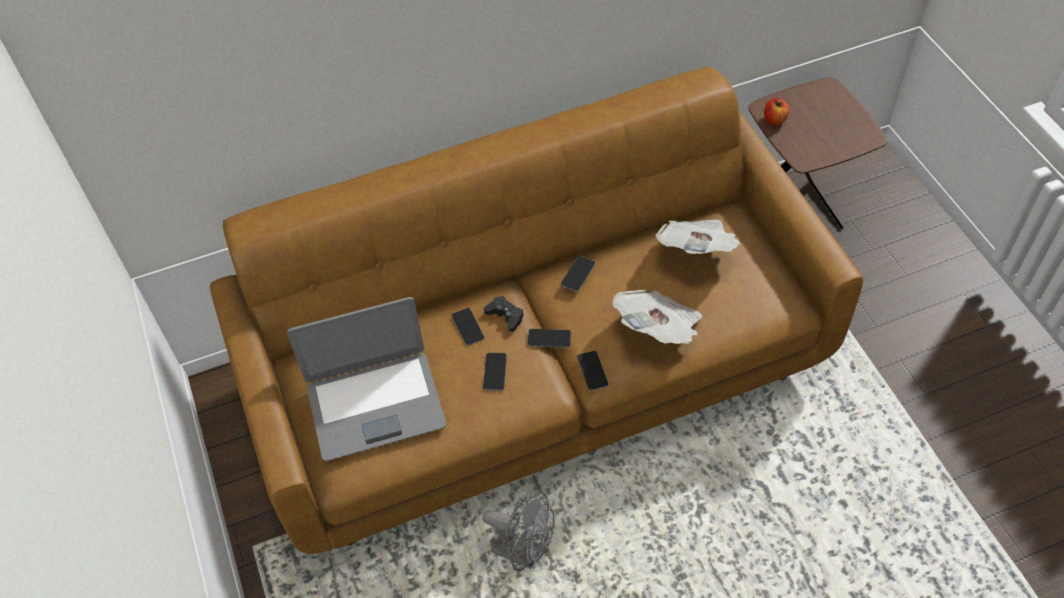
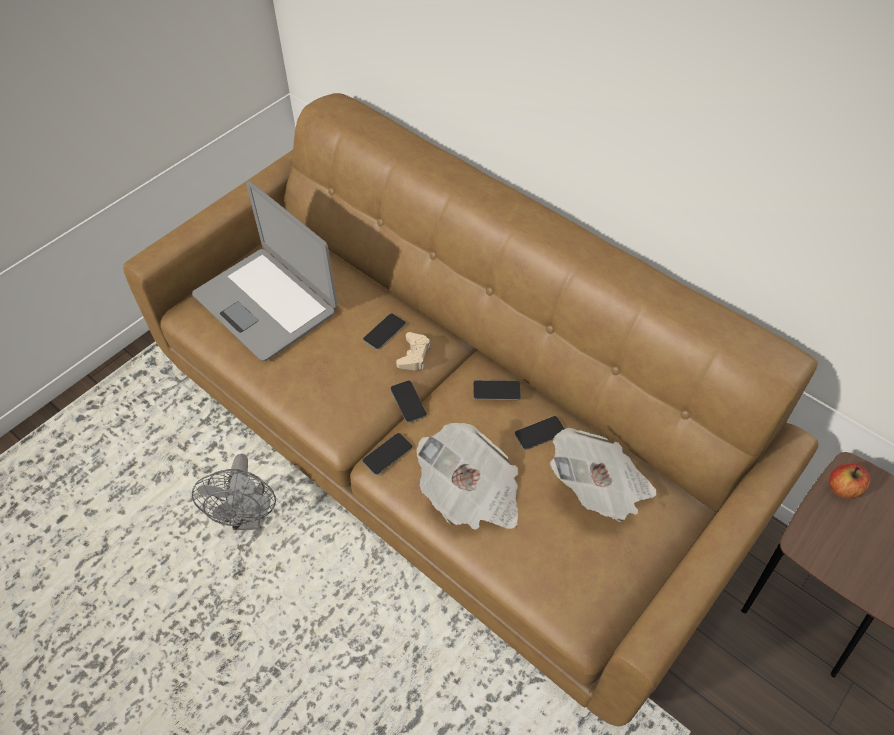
camera: 60 degrees right, 0 degrees up
phone [483,353,507,391] -> phone moved to [515,416,565,450]
black game controller [484,296,524,332] -> beige game controller [396,332,431,370]

